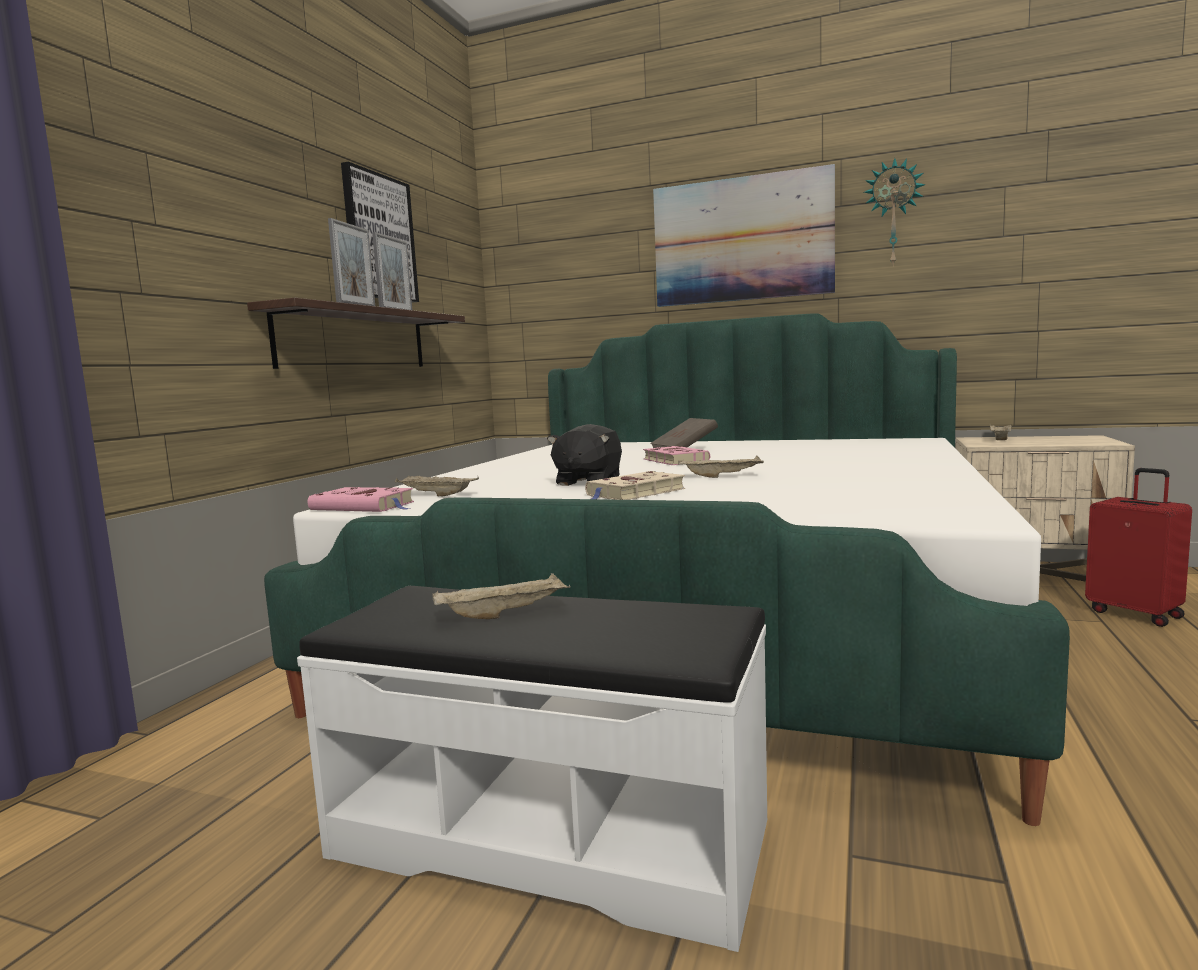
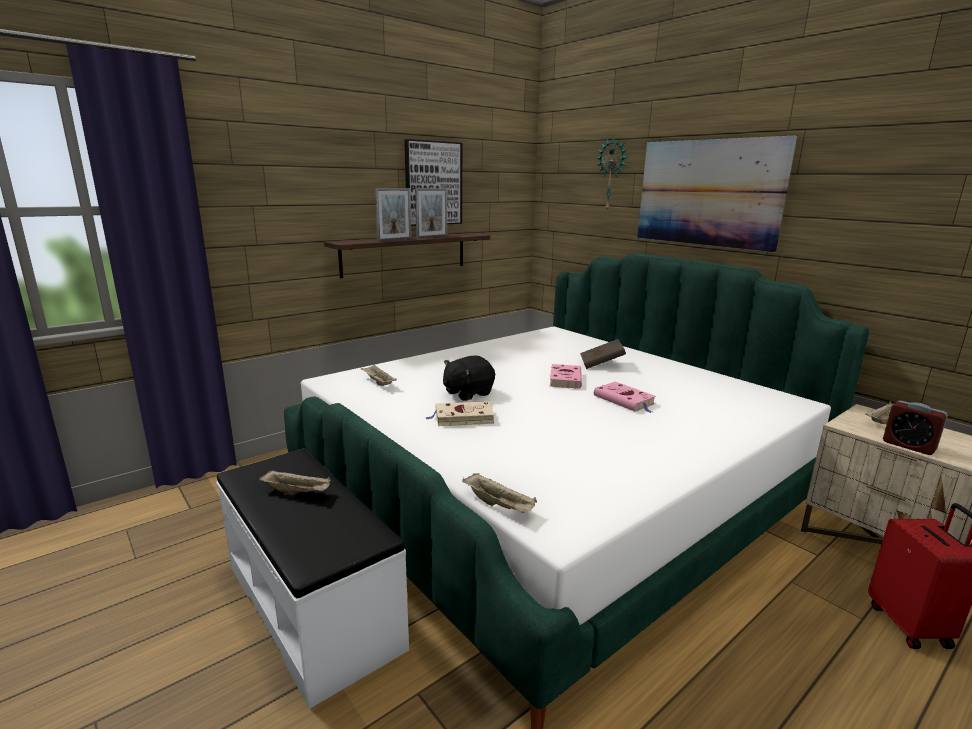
camera: 30 degrees right, 10 degrees up
pink book [308,487,414,512] -> pink book moved to [594,382,656,413]
beige tray [678,456,764,478] -> beige tray moved to [462,473,537,513]
wall clock [864,158,926,265] -> wall clock moved to [596,136,628,211]
none -> alarm clock [883,401,948,455]

